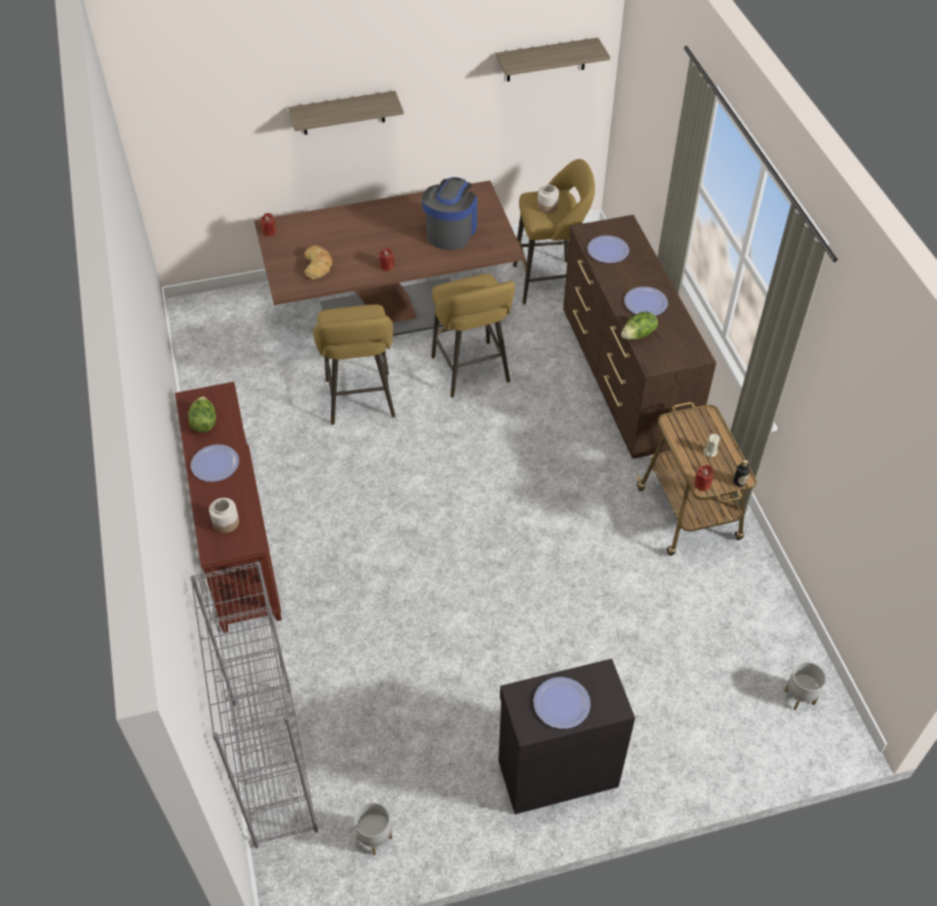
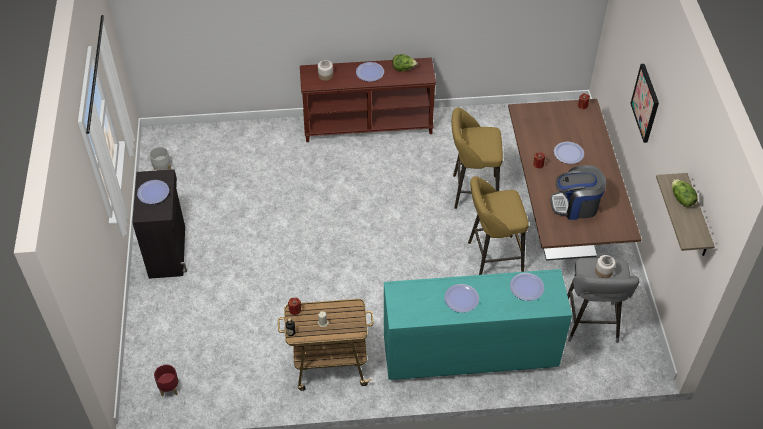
camera: 100 degrees right, 0 degrees up
grey bookcase [190,561,318,848] -> none
shelf [288,91,404,135] -> picture [630,64,659,143]
bread [304,245,333,280] -> none
coffee machine [422,177,477,250] -> coffee machine turned 150 degrees clockwise [551,165,606,220]
yellow stool [513,159,595,304] -> grey stool [567,258,639,343]
brown dresser [563,215,716,459] -> turquoise dresser [384,269,572,380]
lettuce [621,312,658,339] -> lettuce moved to [671,179,697,207]
grey planter [784,662,826,710] -> red planter [154,365,178,397]
none -> plate [554,142,584,164]

